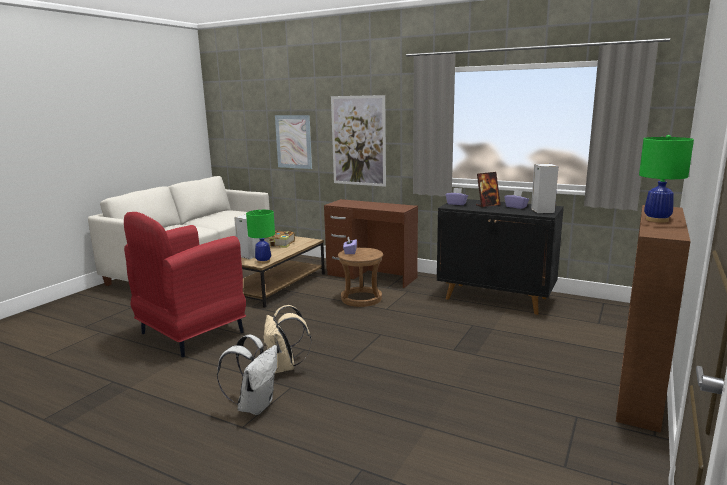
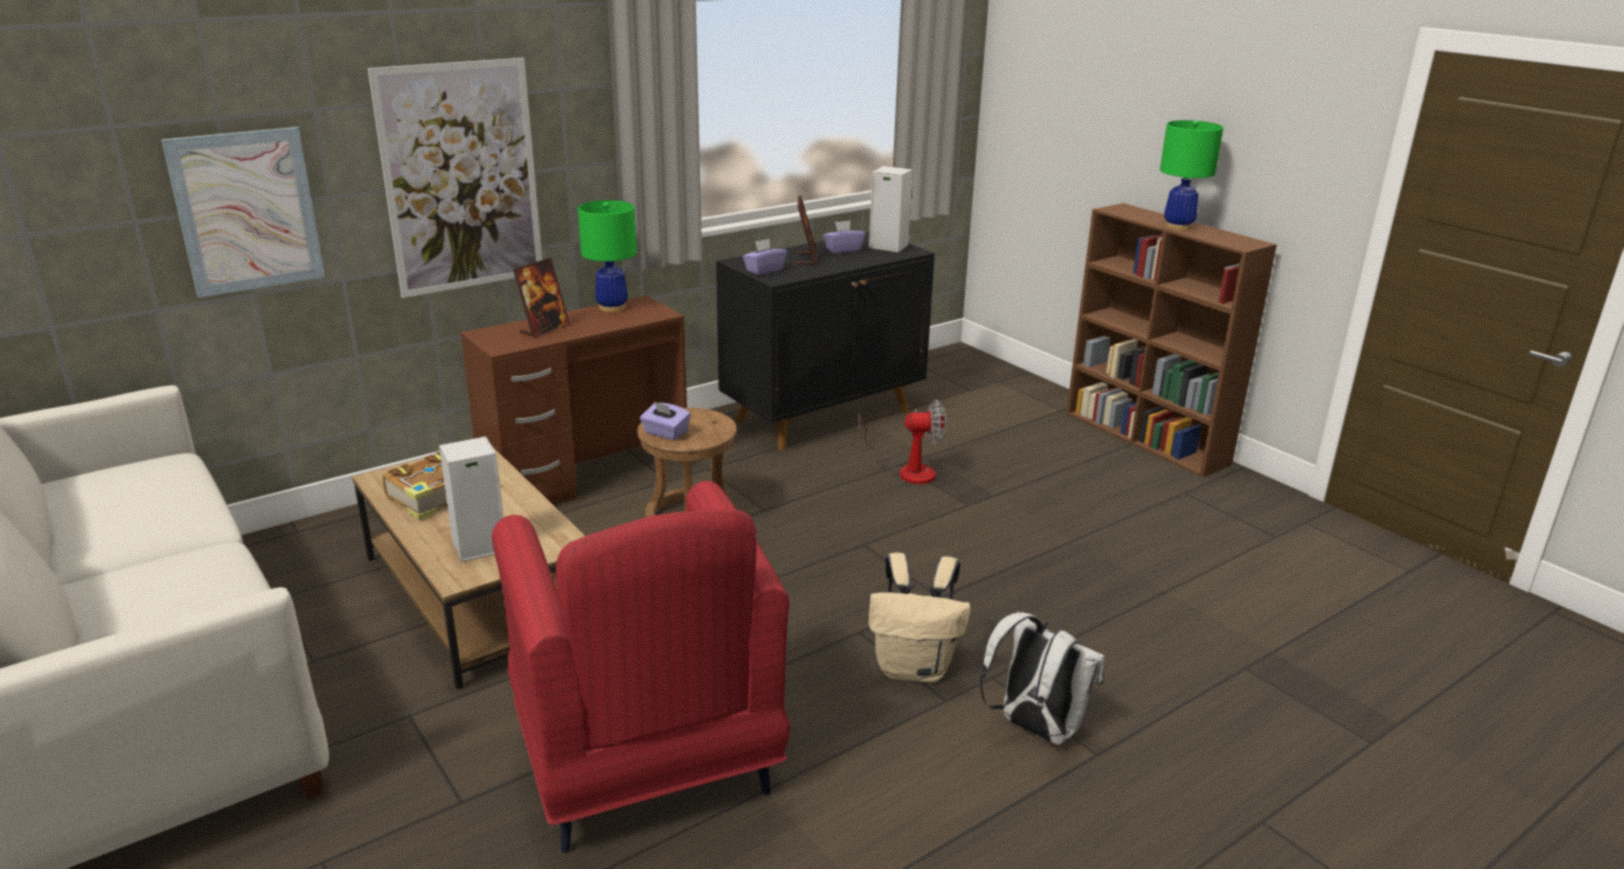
camera: 65 degrees left, 10 degrees up
green table lamp [246,210,275,264] -> green table lamp moved to [578,200,637,312]
none -> picture frame [513,258,570,338]
none -> fan [858,399,946,484]

